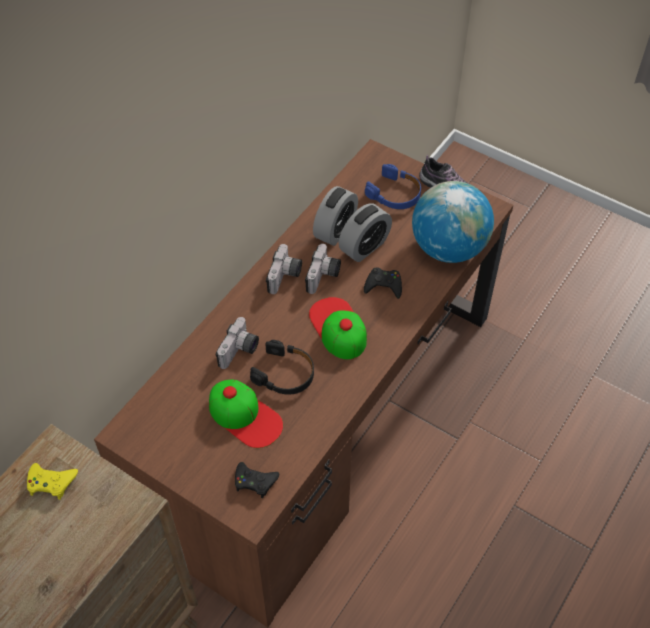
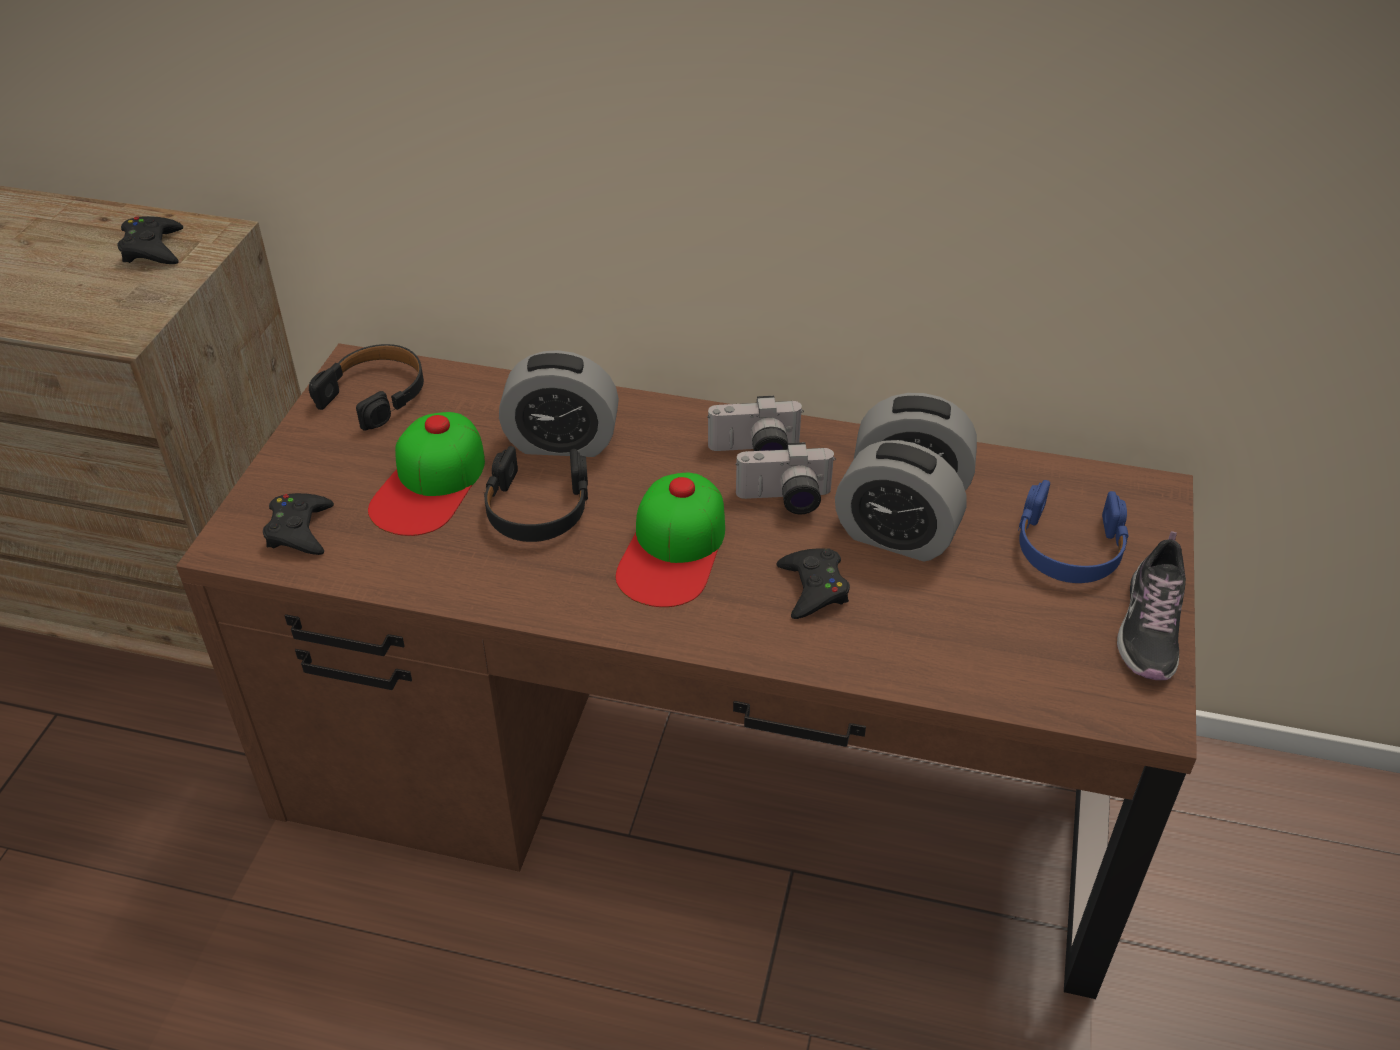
camera: 70 degrees right, 10 degrees down
yellow game controller [27,463,78,500] -> black game controller [117,216,183,264]
camera [215,317,259,369] -> alarm clock [499,350,619,457]
cap [309,297,367,359] -> cap turned 150 degrees clockwise [616,473,725,607]
globe [412,181,494,263] -> none
none -> black headphones [309,344,424,431]

